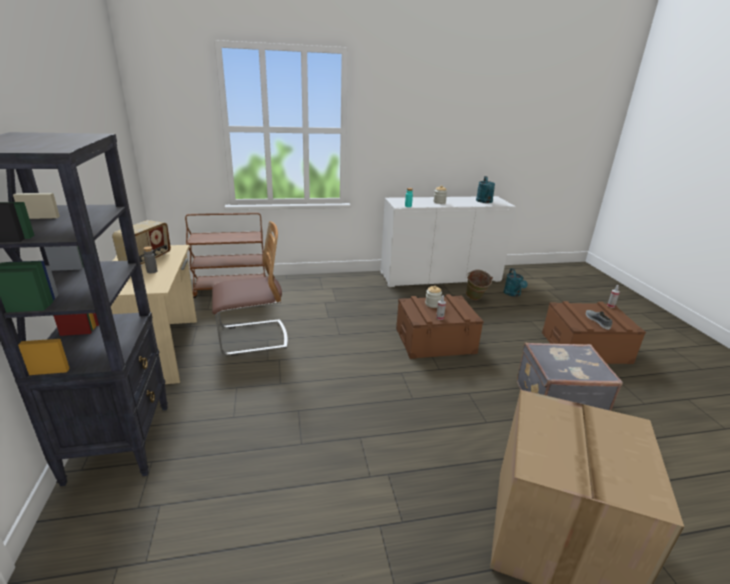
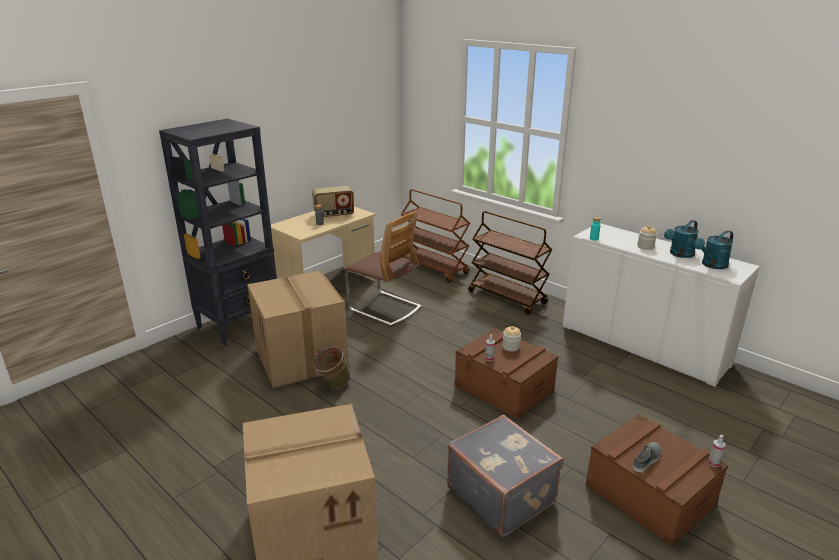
camera: 55 degrees right, 0 degrees up
green bucket [466,270,493,300] -> green bucket moved to [313,346,351,388]
turquoise watering can [504,268,528,297] -> turquoise watering can moved to [664,220,699,258]
none -> cardboard box [247,270,349,388]
none -> brown cart [468,211,552,315]

